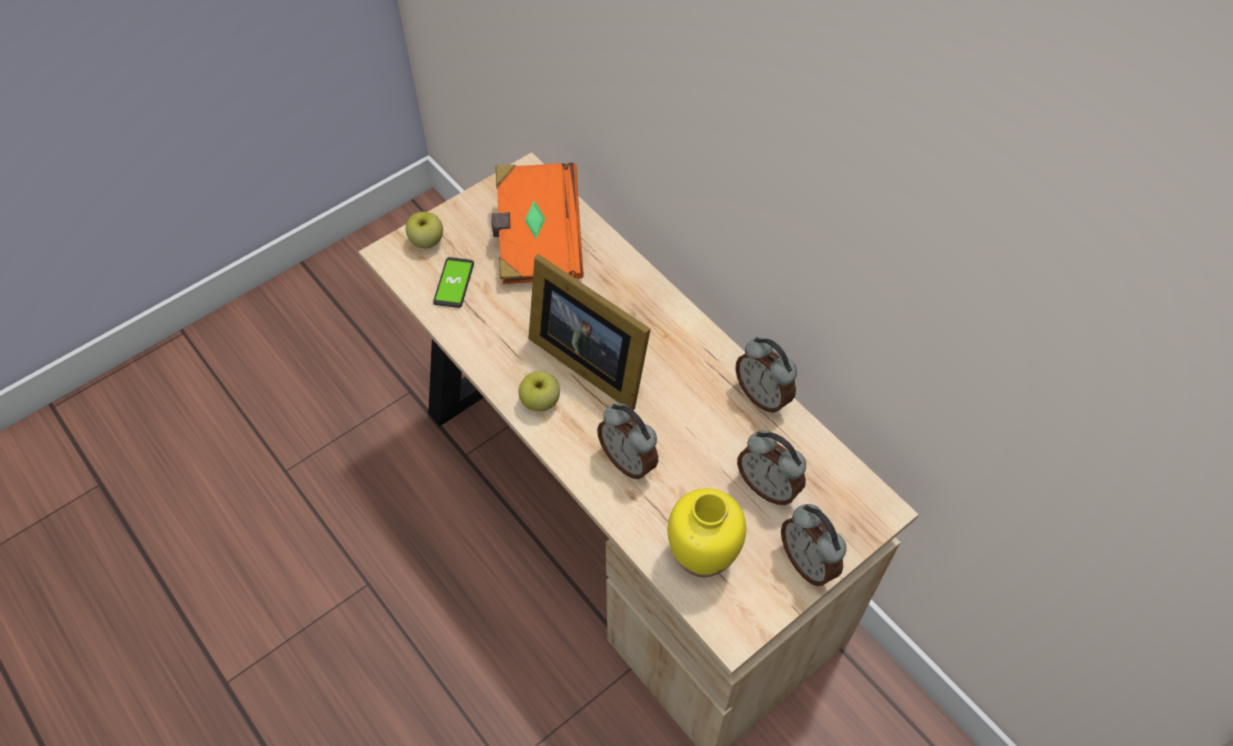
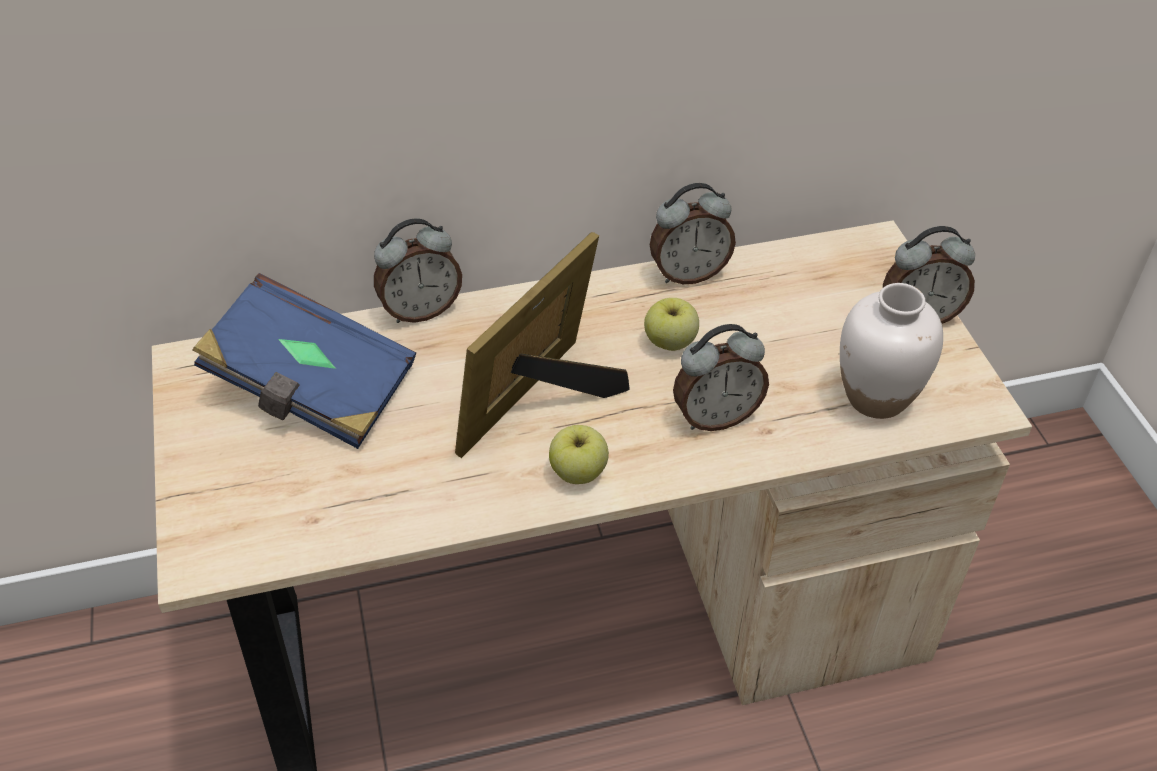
camera: 65 degrees left, 10 degrees down
apple [406,212,443,248] -> apple moved to [644,298,699,351]
phone [433,257,474,308] -> none
orange book [491,163,584,284] -> blue book [192,273,416,449]
picture frame [528,254,651,410] -> picture frame turned 150 degrees clockwise [455,232,630,458]
yellow vase [668,488,746,577] -> white vase [840,283,943,419]
alarm clock [737,430,806,505] -> alarm clock moved to [374,219,462,323]

